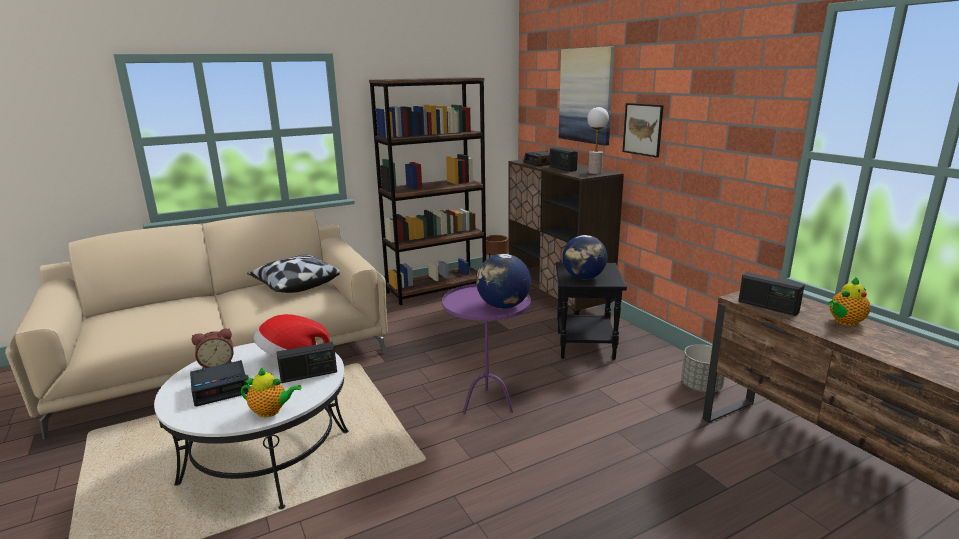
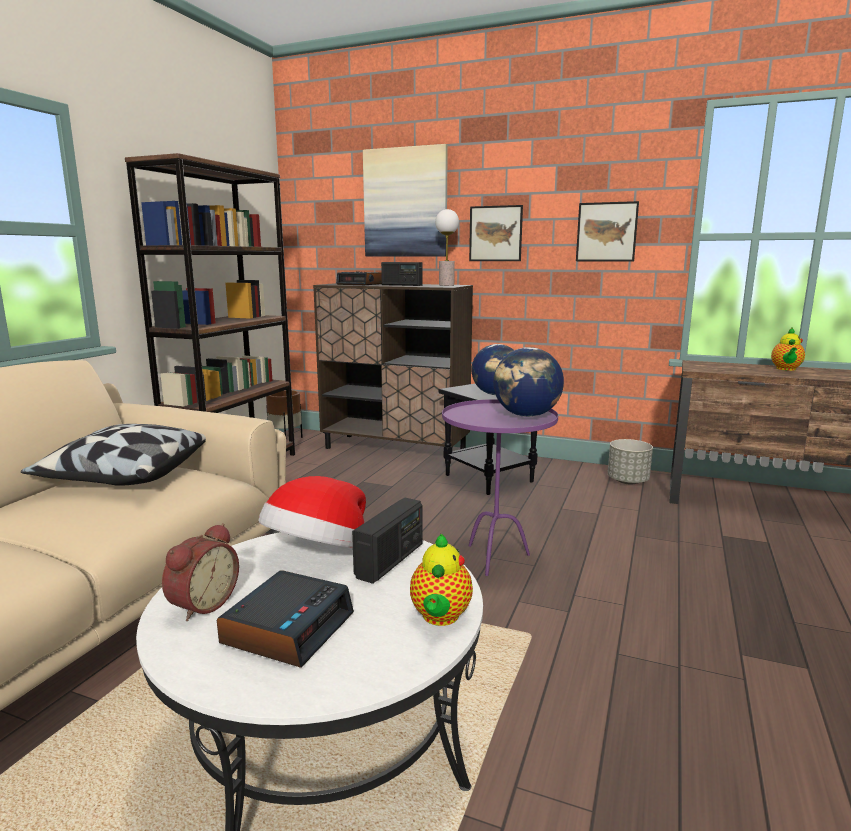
camera: 40 degrees left, 5 degrees down
teapot [241,367,302,417] -> teapot turned 135 degrees clockwise [410,534,473,626]
radio [738,272,805,316] -> none
none -> picture [576,201,639,262]

